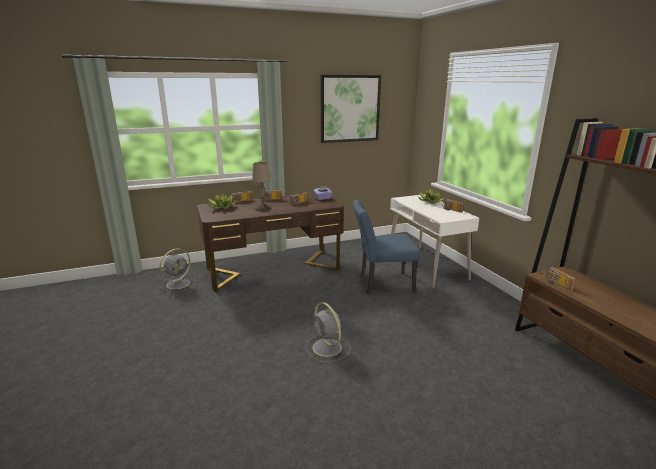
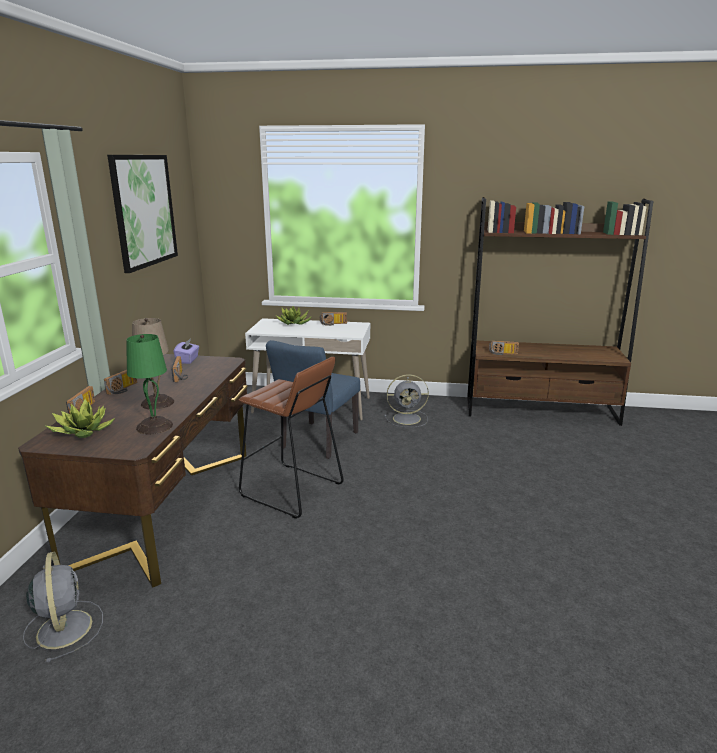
camera: 60 degrees left, 0 degrees up
grey fan [306,302,350,362] -> grey fan moved to [385,374,429,427]
none -> green table lamp [126,334,173,434]
none -> brown stool [239,357,344,519]

